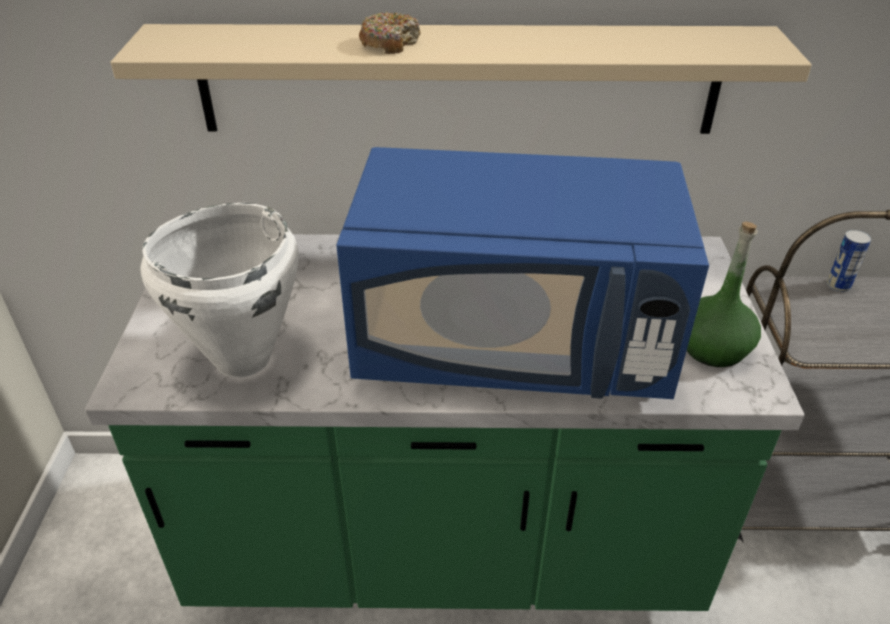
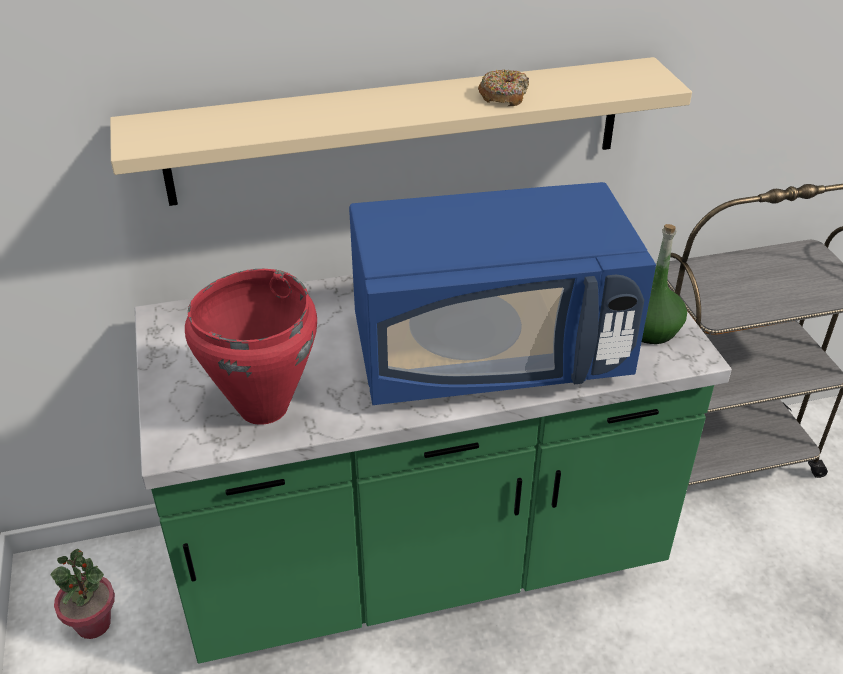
camera: 15 degrees left, 0 degrees up
white cooking pot [140,203,299,378] -> red cooking pot [185,269,317,425]
donut [359,12,421,54] -> donut moved to [478,69,529,106]
can [827,230,871,292] -> none
none -> potted plant [51,549,115,639]

